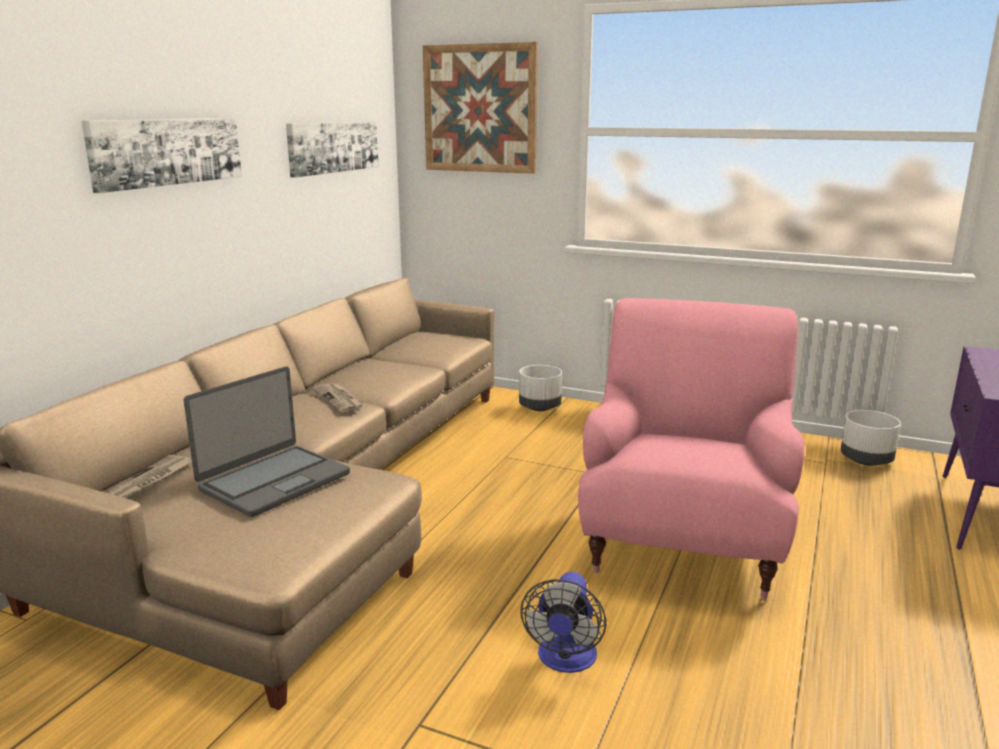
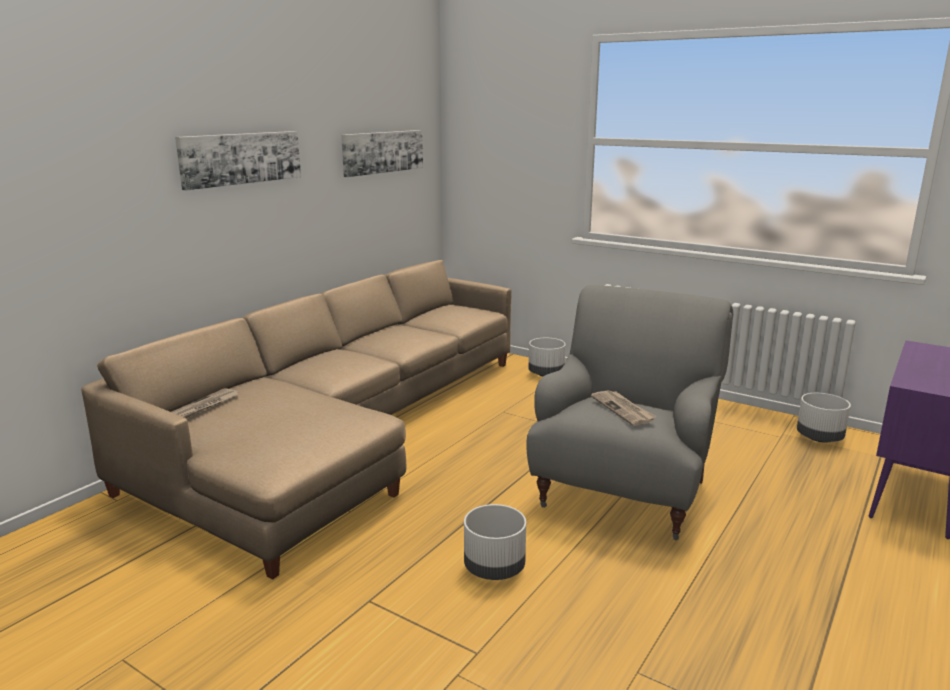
camera: 10 degrees right, 0 degrees up
laptop [184,366,350,517] -> none
newspaper [313,383,364,413] -> newspaper moved to [591,390,656,426]
picture [423,42,538,174] -> none
fan [520,572,607,673] -> white planter [464,504,526,580]
pink armchair [578,298,804,599] -> grey armchair [526,285,733,540]

